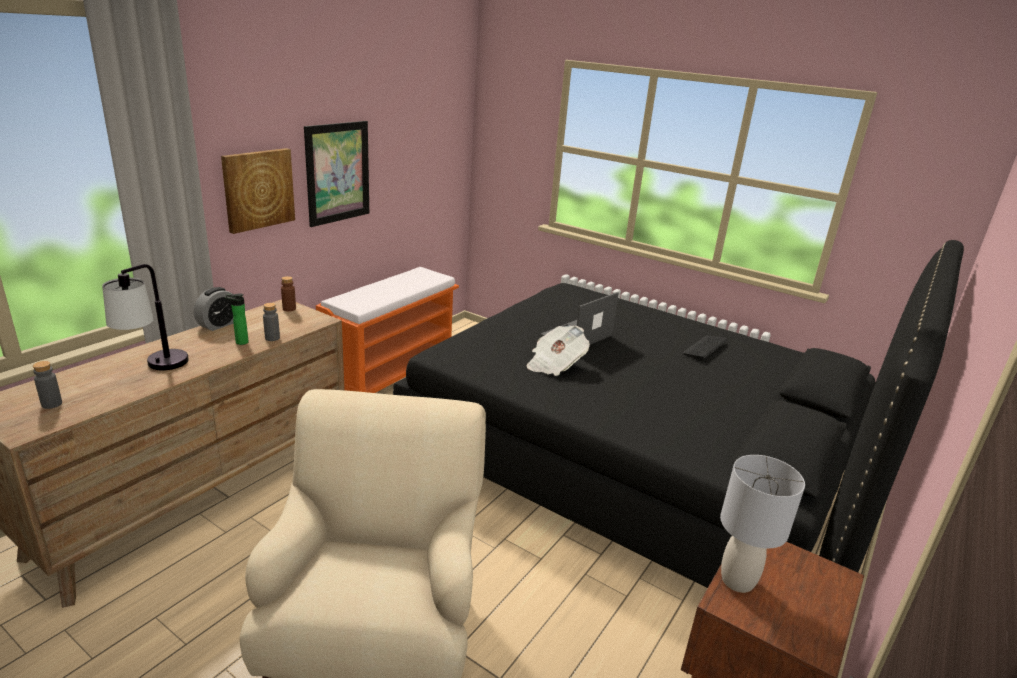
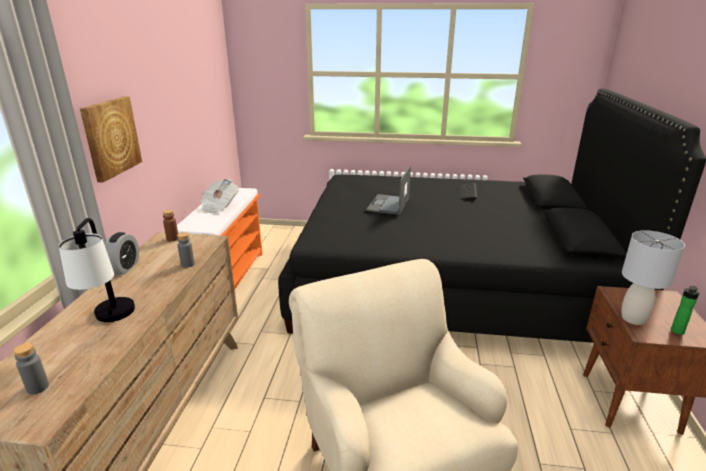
camera: 25 degrees left, 0 degrees up
bottle [225,293,249,345] -> bottle moved to [671,286,699,335]
picture [304,121,369,227] -> none
newspaper [527,326,590,376] -> newspaper moved to [200,179,239,213]

